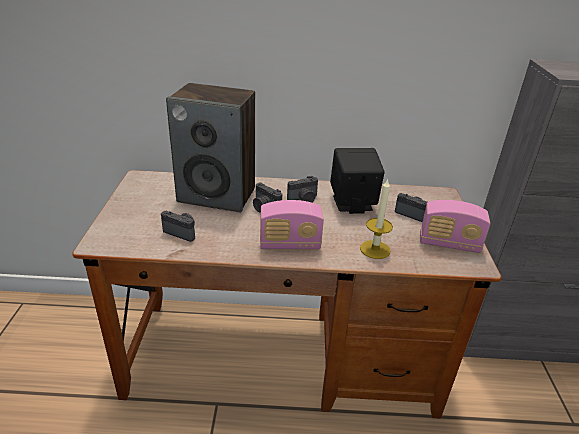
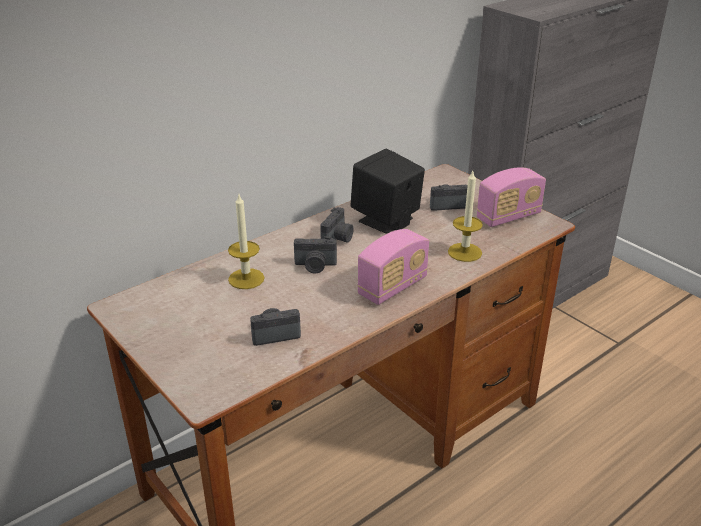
camera: 40 degrees left, 0 degrees up
speaker [166,83,255,212] -> candle [228,195,265,289]

